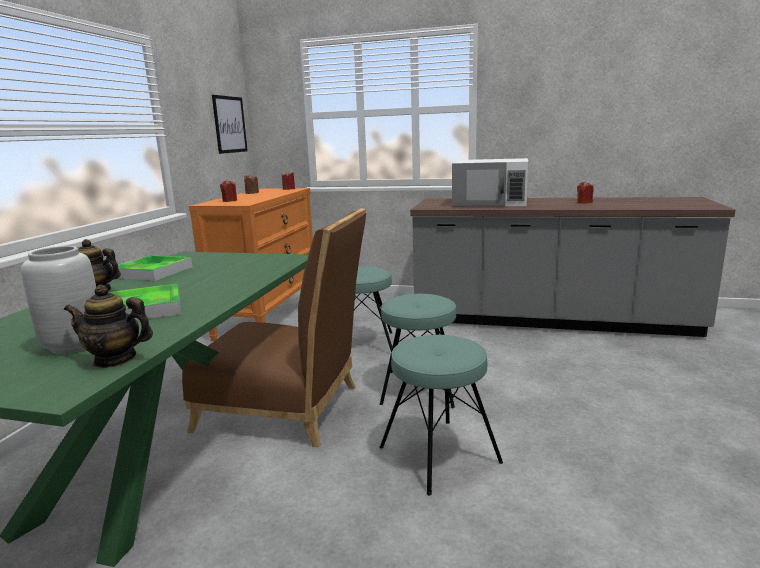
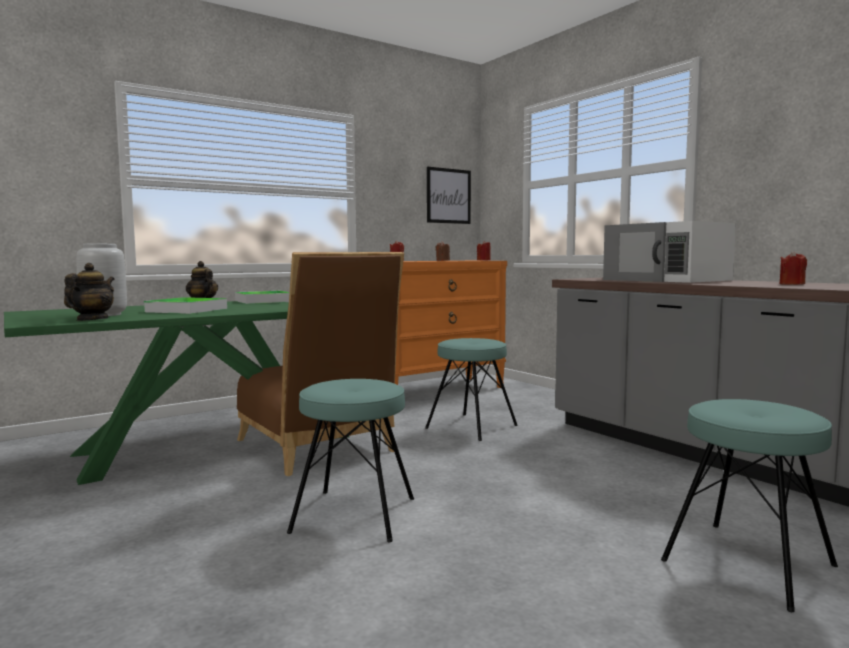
camera: 40 degrees right, 10 degrees down
teapot [64,285,153,368] -> teapot turned 60 degrees clockwise [64,263,115,321]
turquoise stool [380,294,456,408] -> turquoise stool moved to [661,399,838,612]

